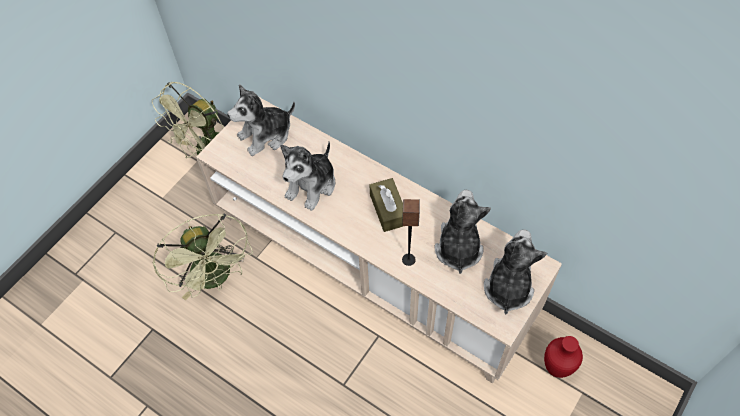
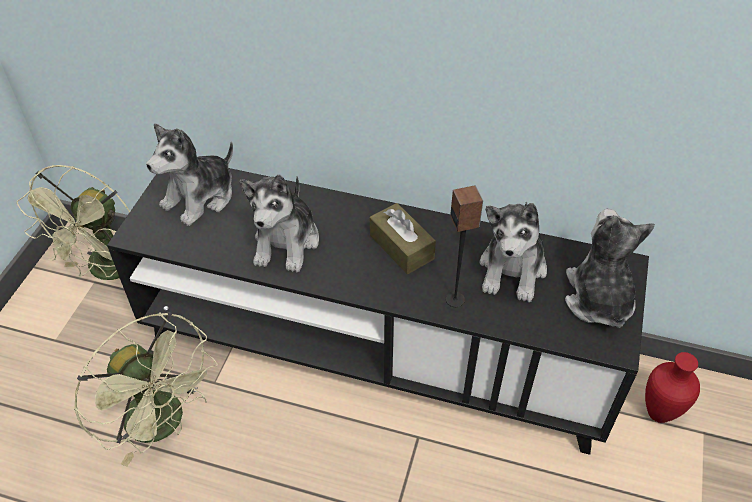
camera: 20 degrees left, 10 degrees down
beige tv stand [196,97,562,384] -> black tv stand [107,168,649,455]
plush toy [435,190,491,274] -> plush toy turned 150 degrees counterclockwise [480,202,547,302]

